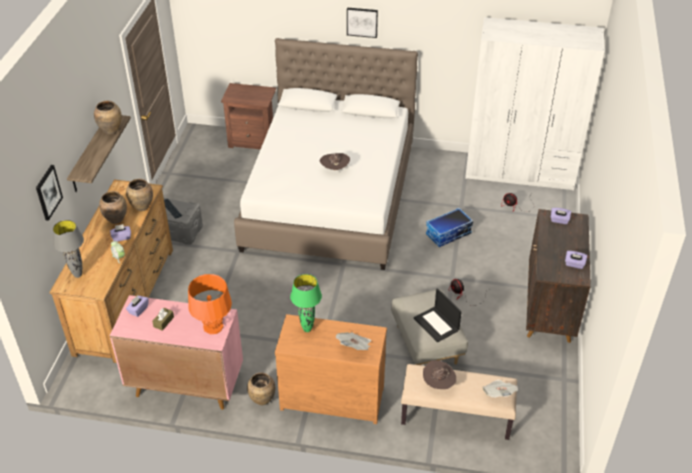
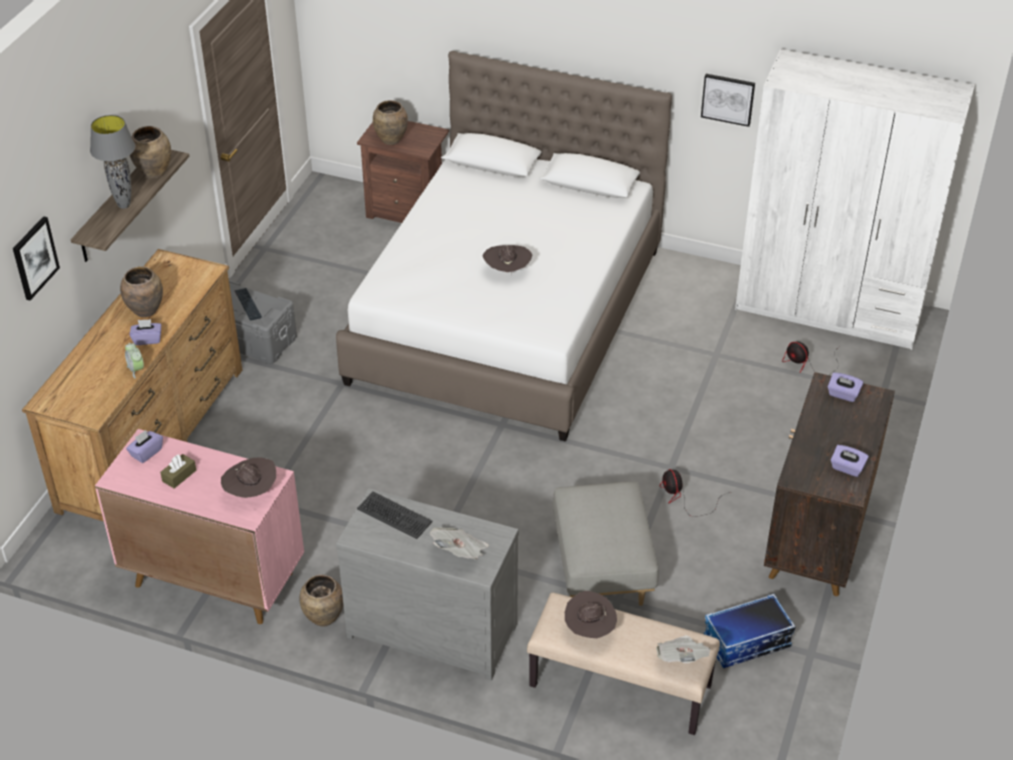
camera: 10 degrees right, 0 degrees up
grey table lamp [53,220,84,278] -> grey table lamp moved to [90,115,135,209]
brown vase [126,179,153,211] -> brown vase moved to [373,100,408,145]
orange table lamp [188,274,232,334] -> brown hat [221,457,276,498]
brown dresser [275,314,387,424] -> grey dresser [336,488,519,681]
green table lamp [290,274,322,332] -> keyboard [357,492,433,539]
picture [347,7,378,38] -> picture moved to [701,74,755,127]
laptop [414,288,462,343] -> none
storage box [426,208,473,247] -> storage box moved to [704,594,796,668]

